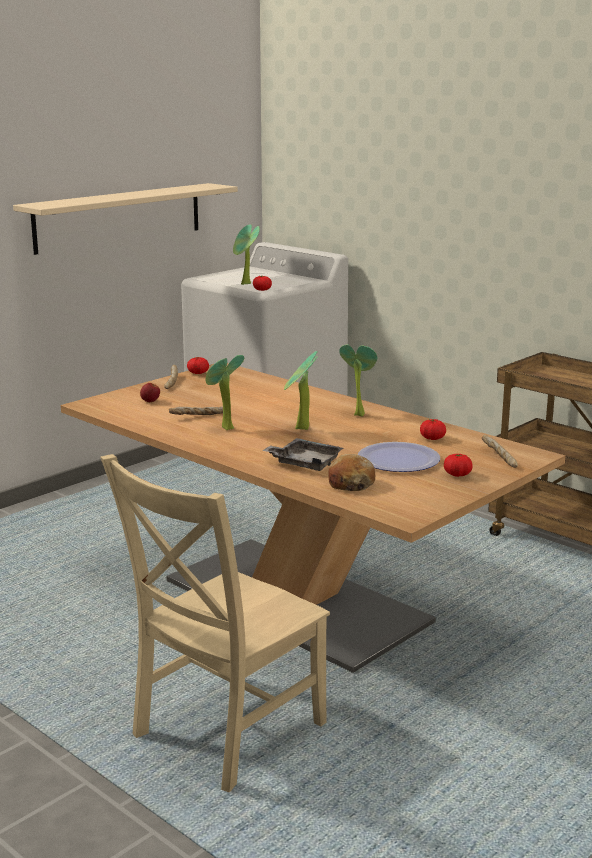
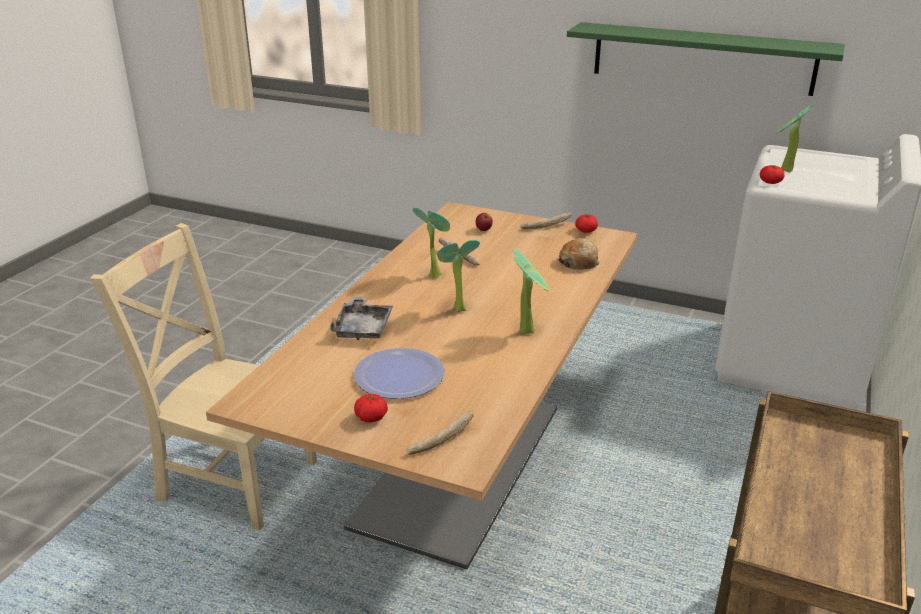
camera: 70 degrees right, 10 degrees up
beige shelf [13,183,238,255] -> green shelf [567,22,845,96]
bread [328,454,375,491] -> bread moved to [559,238,599,270]
tomato [420,419,446,440] -> none

